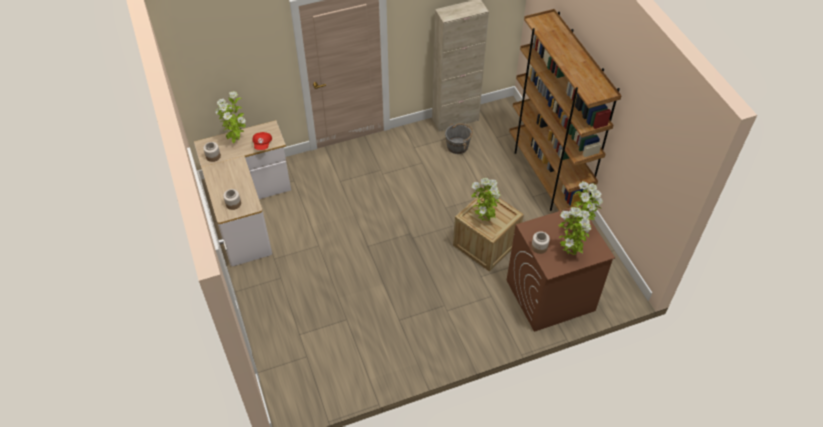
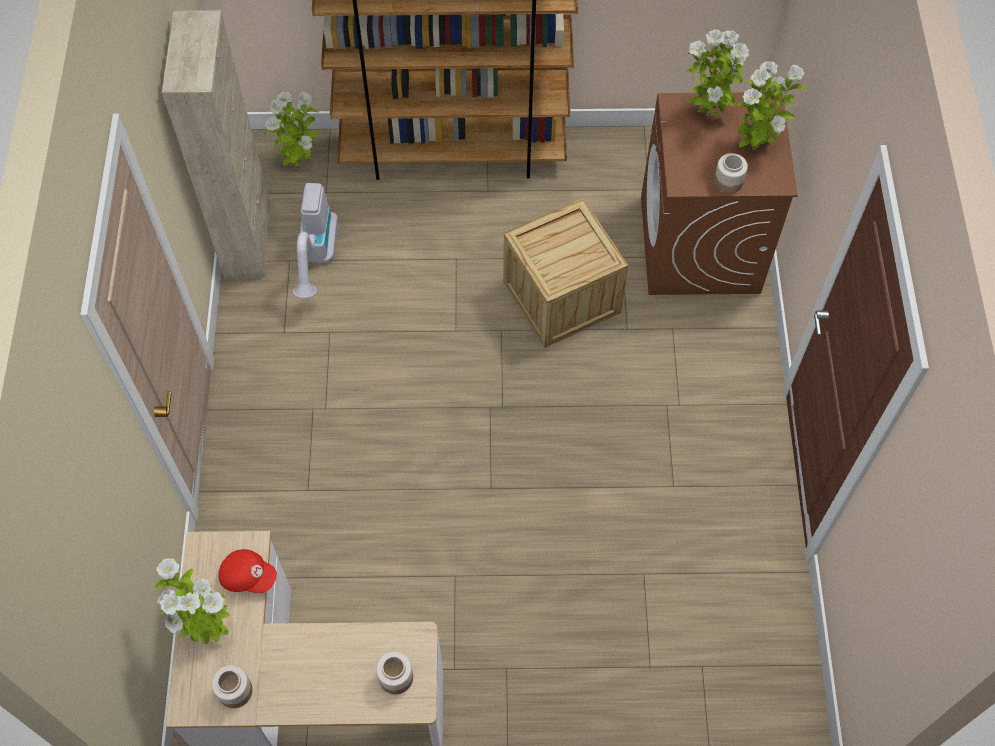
camera: 70 degrees left, 10 degrees up
grey bucket [445,123,473,154] -> vacuum cleaner [293,183,339,298]
potted plant [471,178,500,221] -> potted plant moved to [265,92,319,166]

